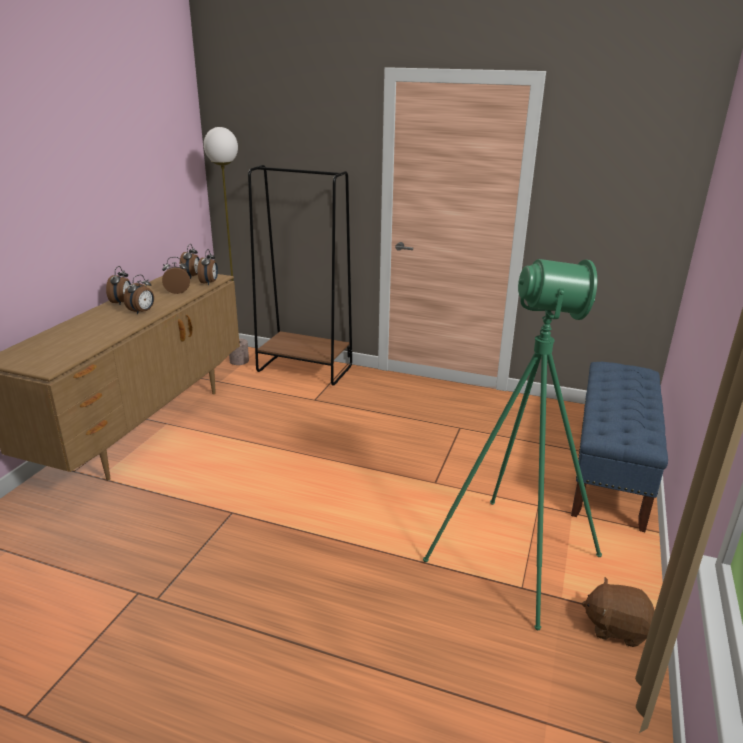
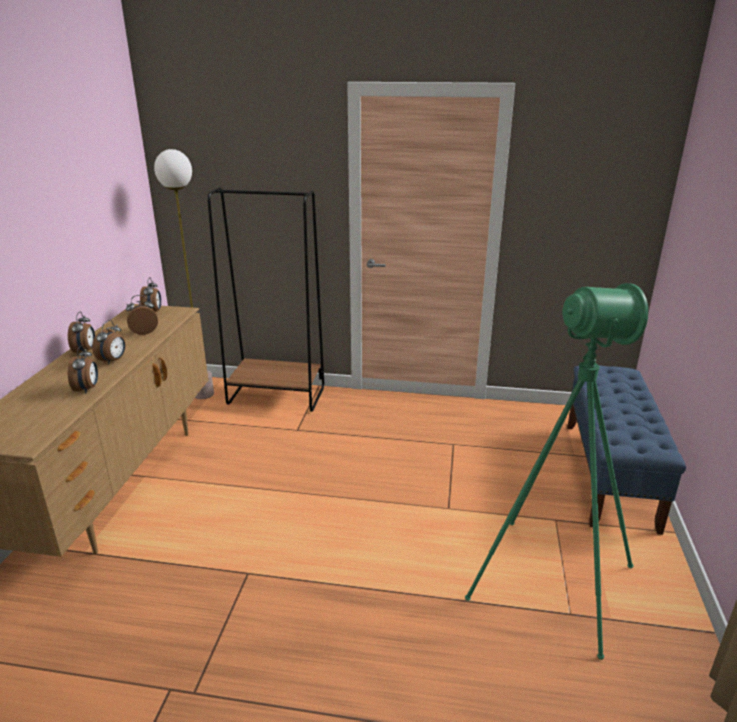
camera: 10 degrees left, 0 degrees up
alarm clock [198,249,218,285] -> alarm clock moved to [68,345,98,393]
brown plush toy [582,577,654,647] -> none

